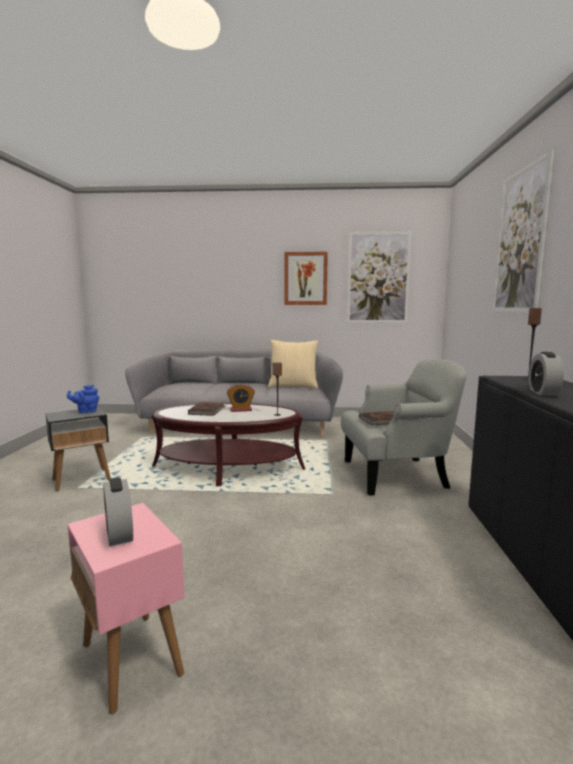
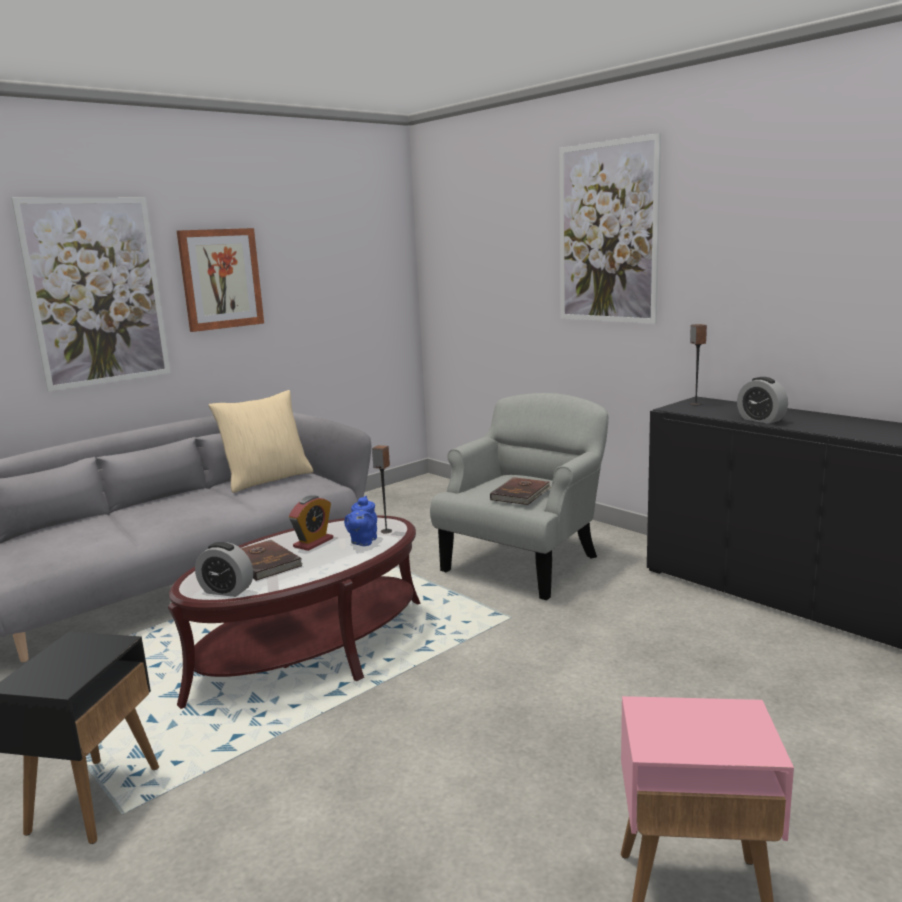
camera: 45 degrees left, 5 degrees up
blue teapot [67,385,99,414] -> blue teapot moved to [344,496,377,546]
alarm clock [103,477,133,546] -> alarm clock moved to [195,542,253,597]
picture [347,231,412,323] -> picture moved to [11,197,171,392]

